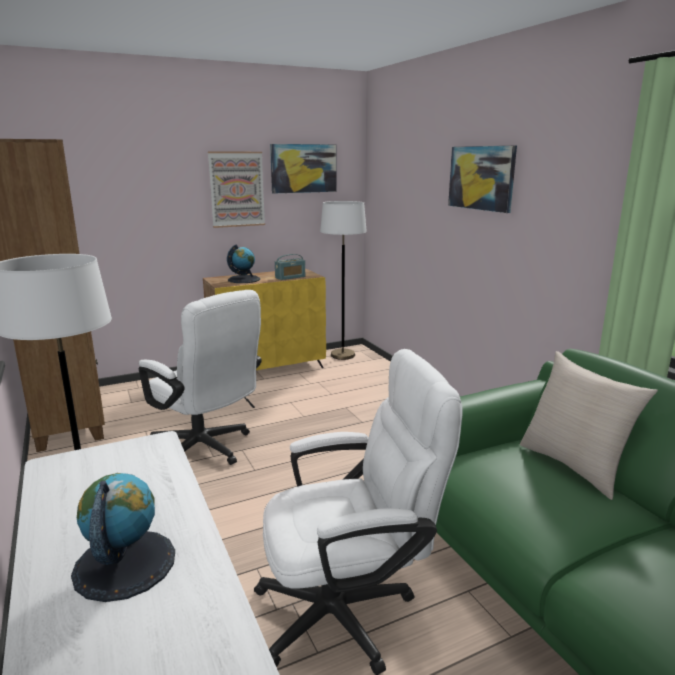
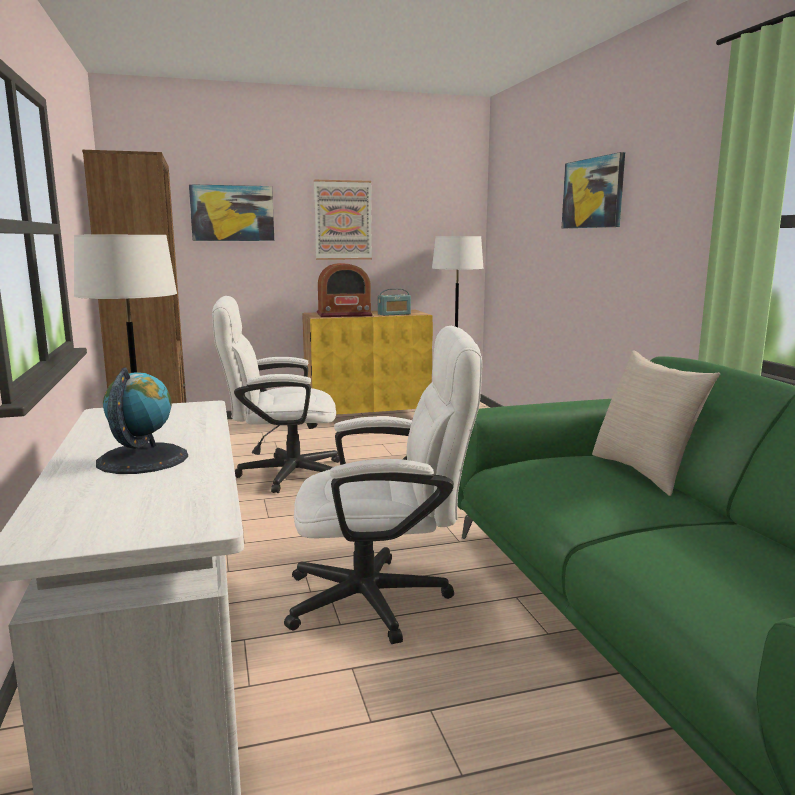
camera: 10 degrees right, 5 degrees down
white office chair [139,290,262,465] -> white office chair turned 120 degrees clockwise [212,296,340,493]
globe [227,244,260,283] -> radio [317,263,373,317]
picture [270,144,336,194] -> picture moved to [189,184,274,241]

